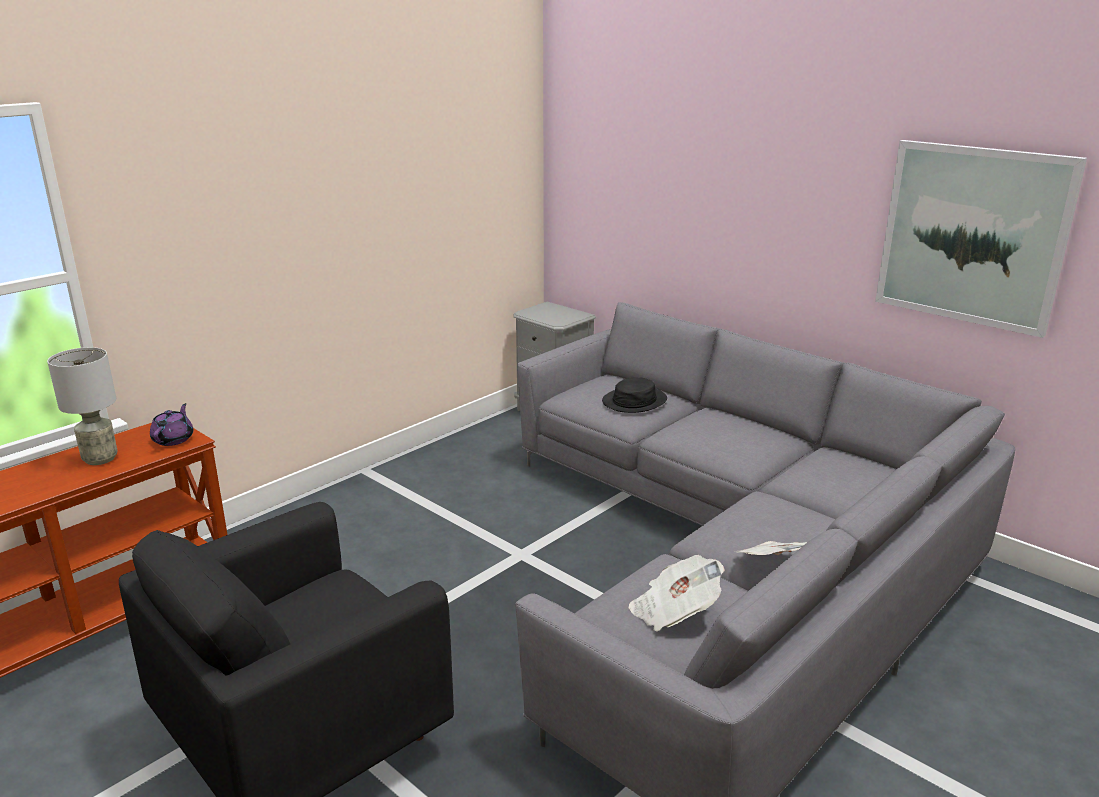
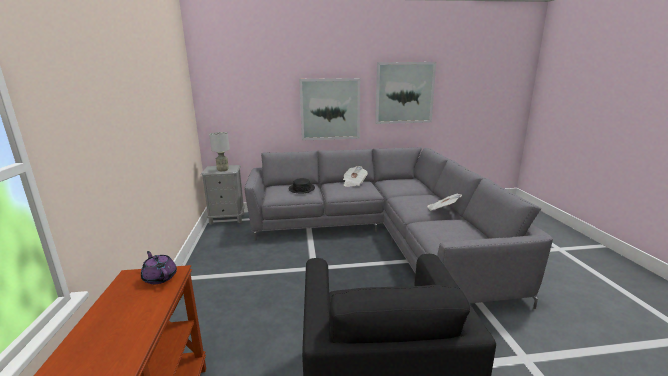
camera: 50 degrees left, 5 degrees down
grey table lamp [47,347,117,465] -> grey table lamp moved to [209,132,230,171]
newspaper [629,555,725,631] -> newspaper moved to [343,166,368,187]
none -> picture [299,78,360,141]

